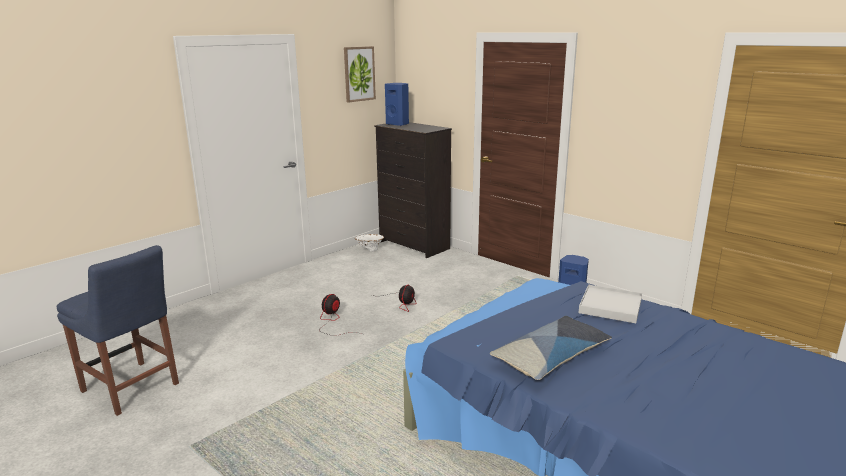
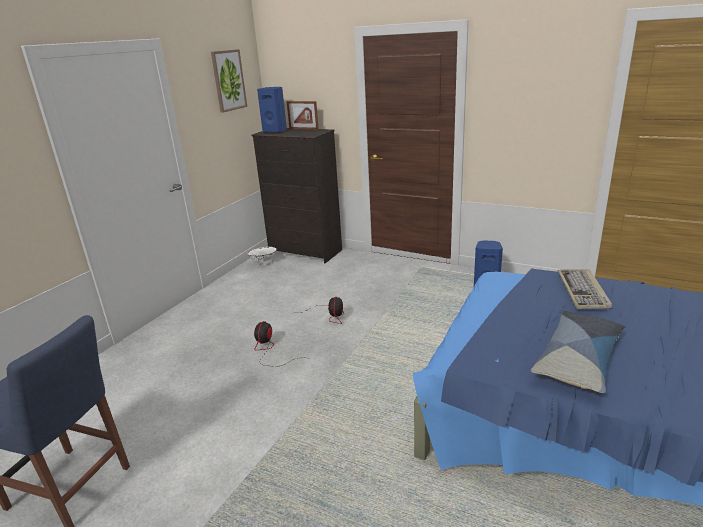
camera: 15 degrees left, 5 degrees up
white tray [579,285,642,323] -> keyboard [558,269,612,309]
none -> picture frame [287,101,319,130]

